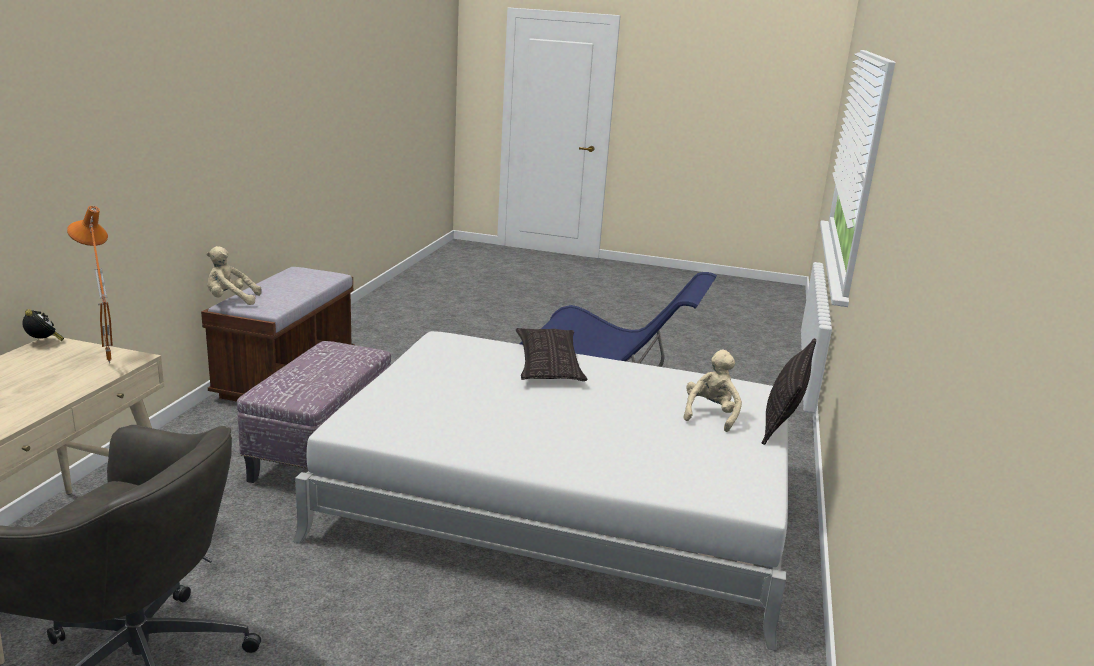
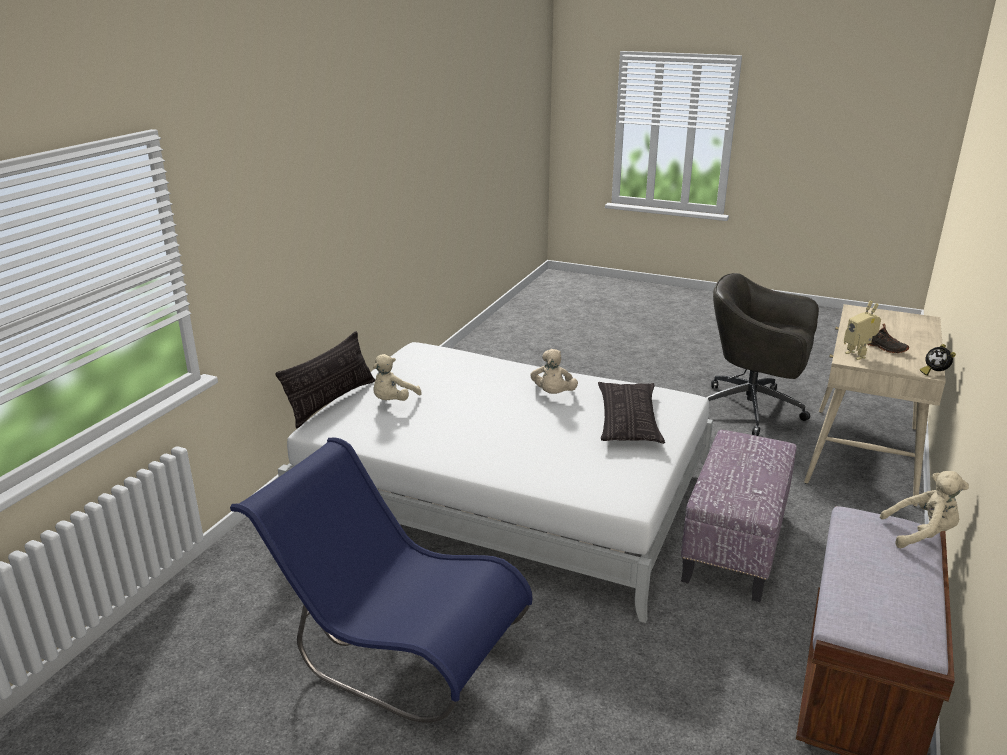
camera: 170 degrees left, 5 degrees up
orange table lamp [67,206,113,364] -> toy robot [844,301,881,360]
pillow [516,328,588,381] -> pillow moved to [598,382,665,444]
none -> beige plush toy [531,349,578,394]
none -> black shoe [868,324,909,353]

